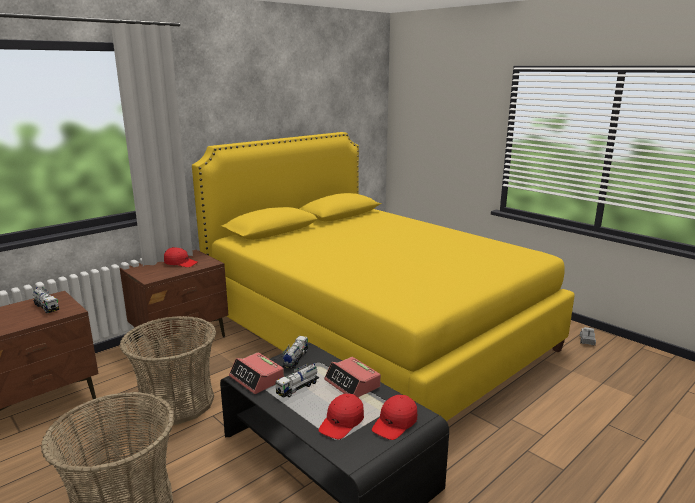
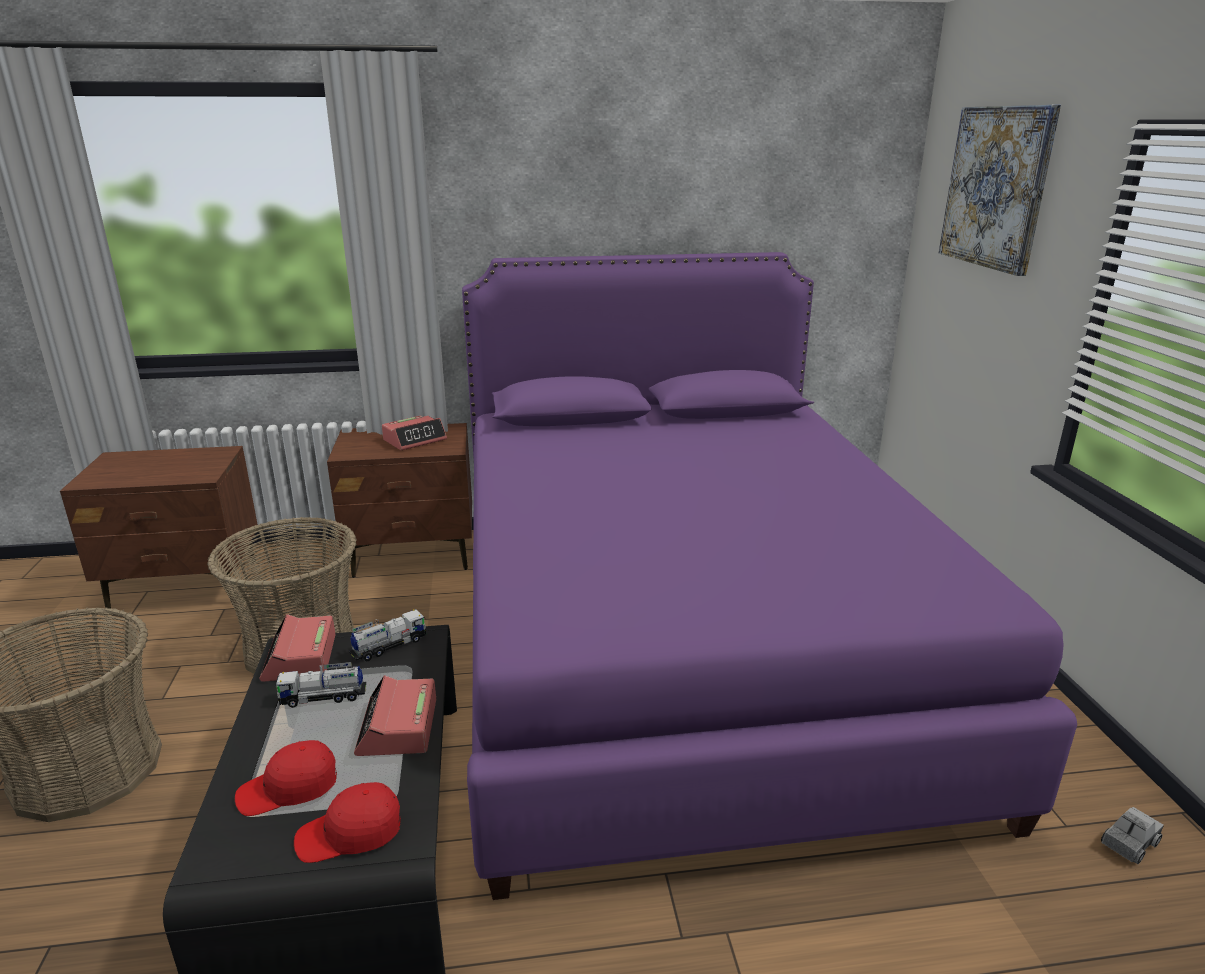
camera: 35 degrees right, 5 degrees up
toy truck [33,287,59,313] -> none
red cap [164,247,198,267] -> alarm clock [382,416,447,450]
yellow bed [192,132,575,421] -> purple bed [462,252,1077,900]
none -> picture [939,105,1061,276]

